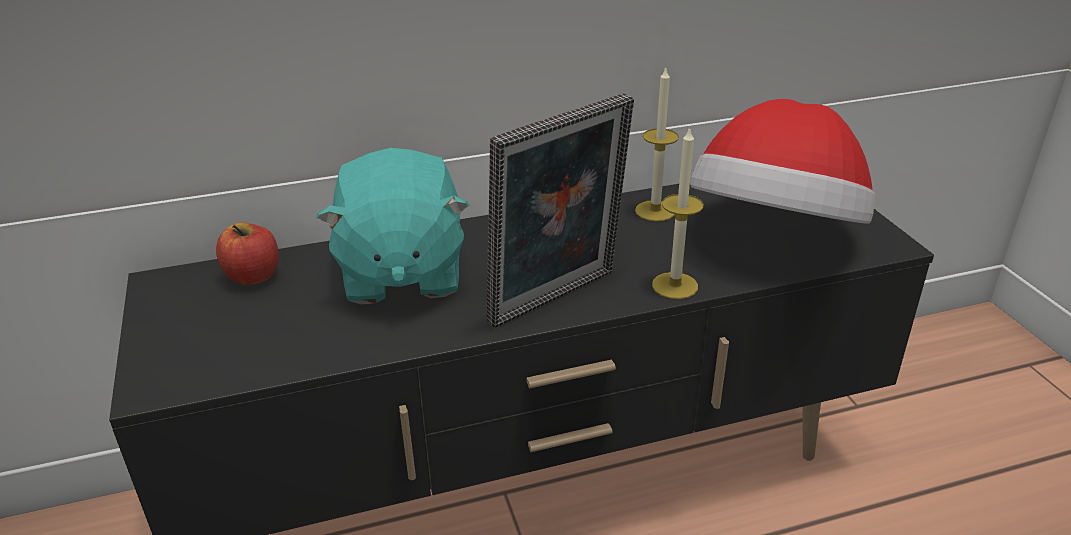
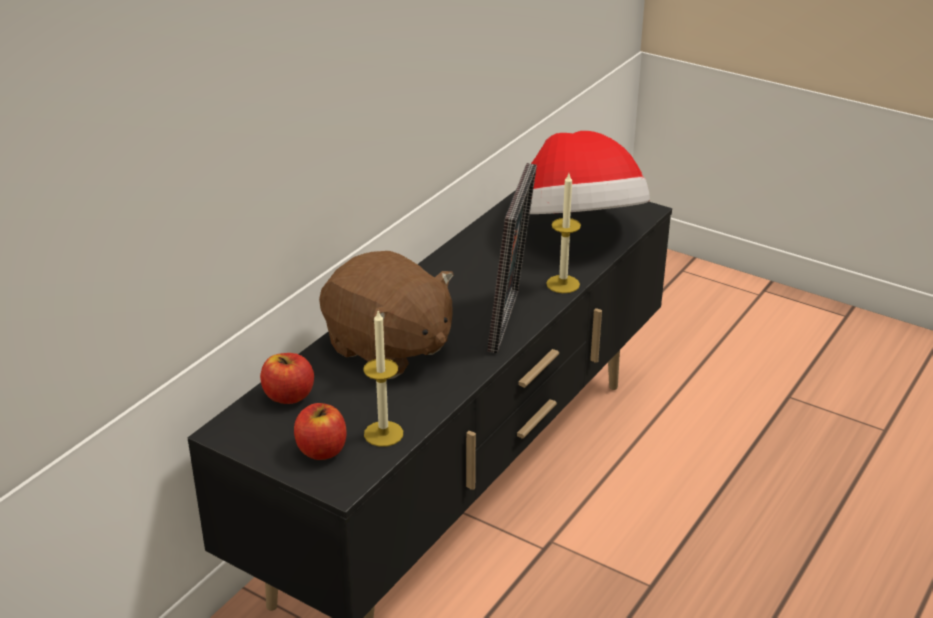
camera: 40 degrees left, 0 degrees up
turquoise plush toy [316,148,470,305] -> brown plush toy [319,251,454,379]
candle [635,68,679,221] -> candle moved to [363,309,403,447]
none -> apple [294,403,346,460]

